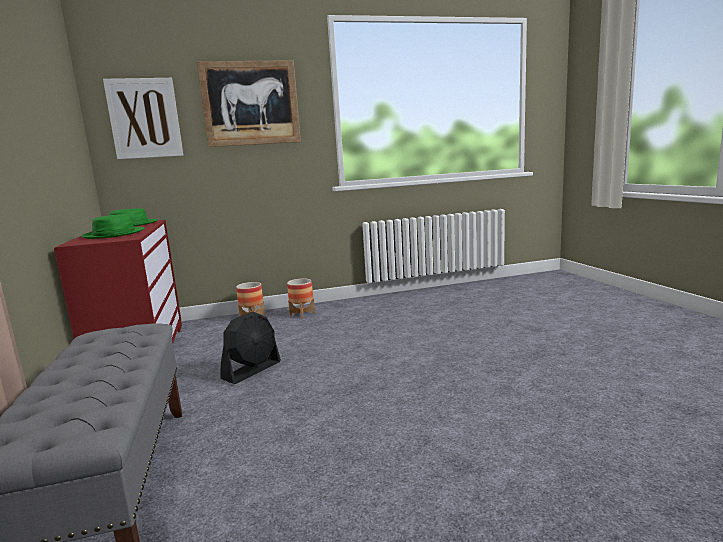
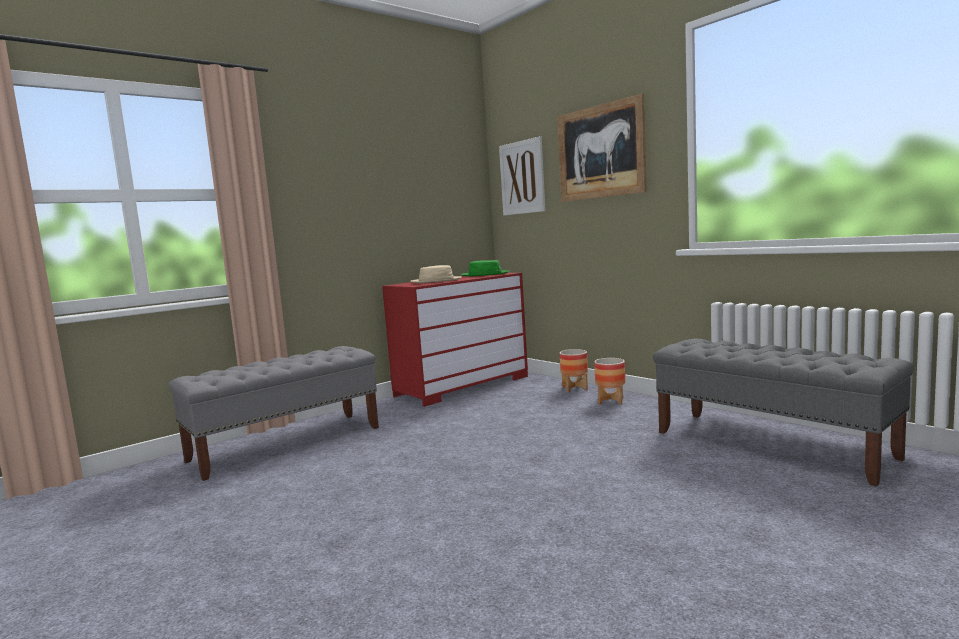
camera: 65 degrees right, 5 degrees down
green hat [81,214,144,239] -> beige hat [410,265,462,283]
black fan [221,312,281,384] -> none
none -> grey bench [653,339,914,487]

